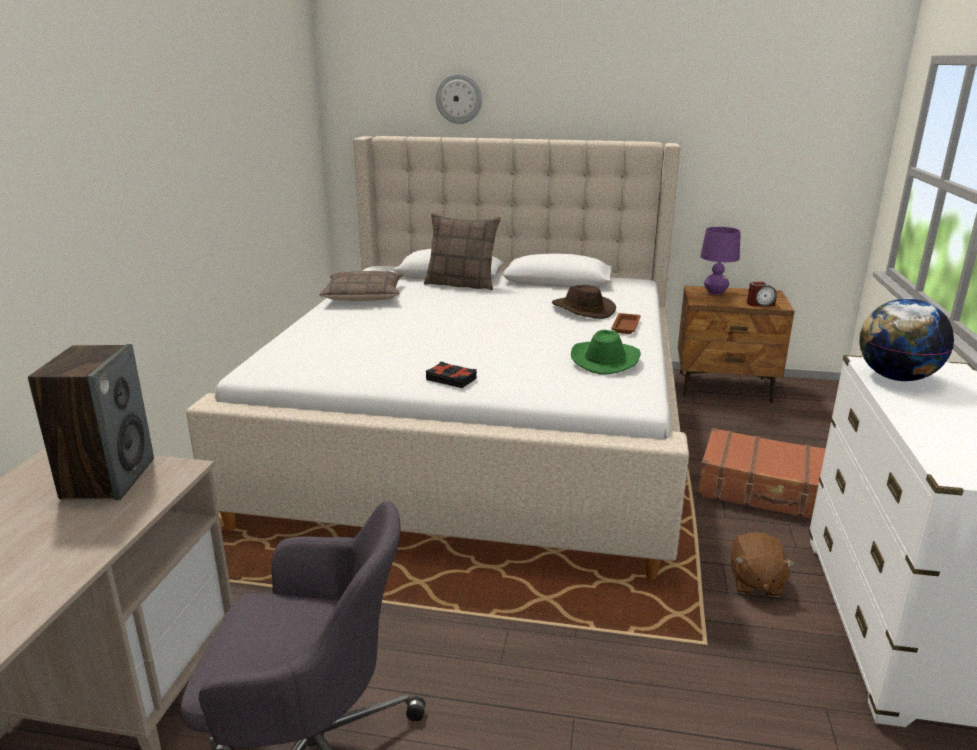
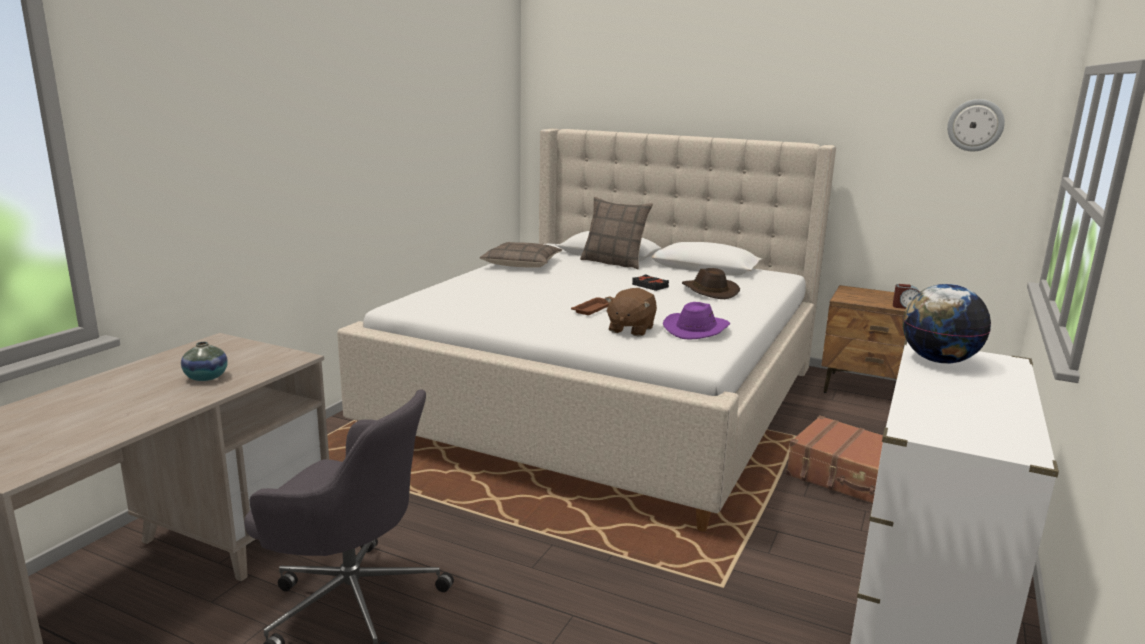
camera: 15 degrees right, 5 degrees down
speaker [28,344,154,501] -> none
black book [426,361,477,388] -> black book moved to [632,274,669,291]
wall clock [436,73,482,124] -> wall clock moved to [947,99,1005,151]
green hat [571,330,641,374] -> purple hat [663,302,731,340]
brown tray [611,313,641,334] -> brown tray moved to [571,297,609,315]
purple table lamp [700,227,741,295] -> none
brown plush toy [731,532,795,597] -> brown plush toy moved to [605,288,657,337]
none -> vase [181,342,228,381]

